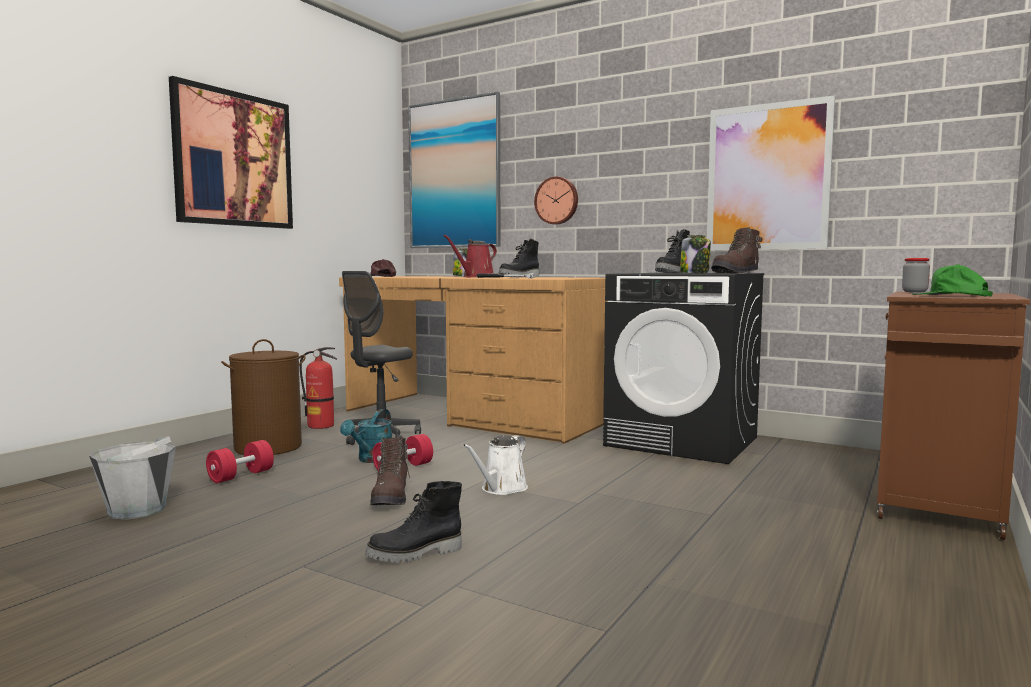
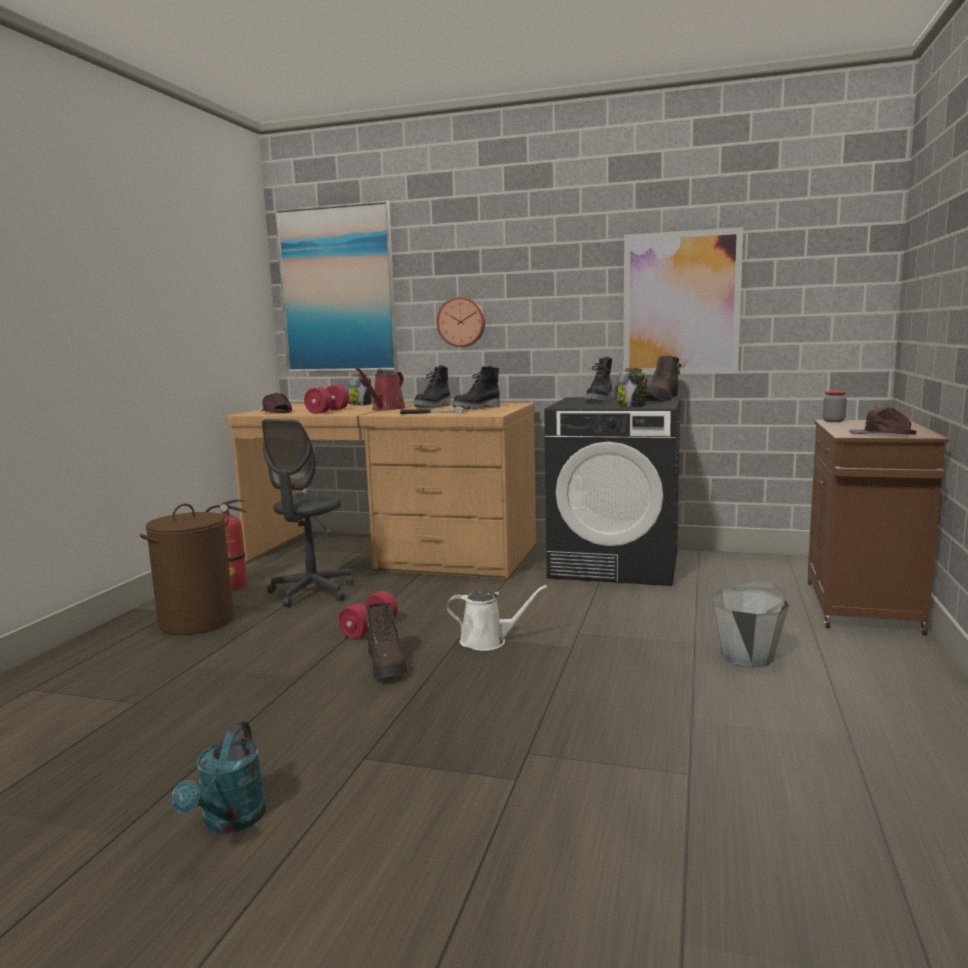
camera: 15 degrees left, 5 degrees up
grey bucket [89,436,176,519] -> grey bucket moved to [711,582,789,668]
picture [169,76,293,229] -> none
red dumbbell [206,440,274,483] -> red dumbbell moved to [304,385,349,414]
turquoise watering can [340,409,392,463] -> turquoise watering can moved to [171,721,266,834]
black boot [365,481,462,563] -> black boot moved to [452,365,500,409]
white watering can [463,435,528,495] -> white watering can turned 105 degrees counterclockwise [447,585,547,651]
green cap [912,264,993,297] -> brown cap [849,407,916,435]

